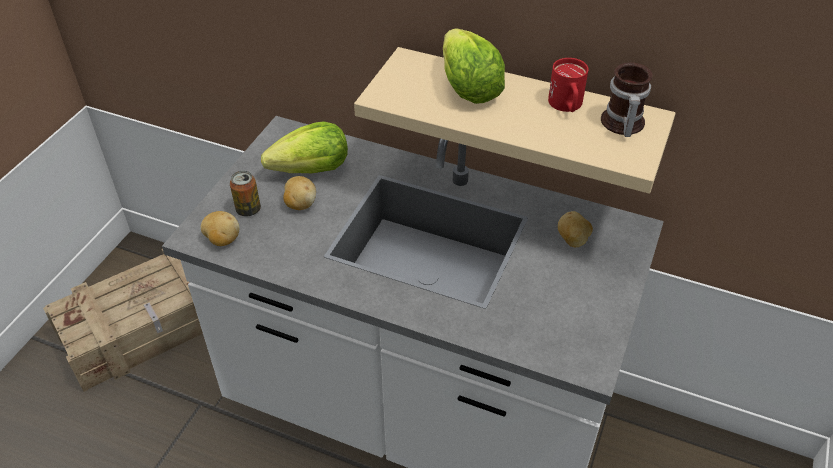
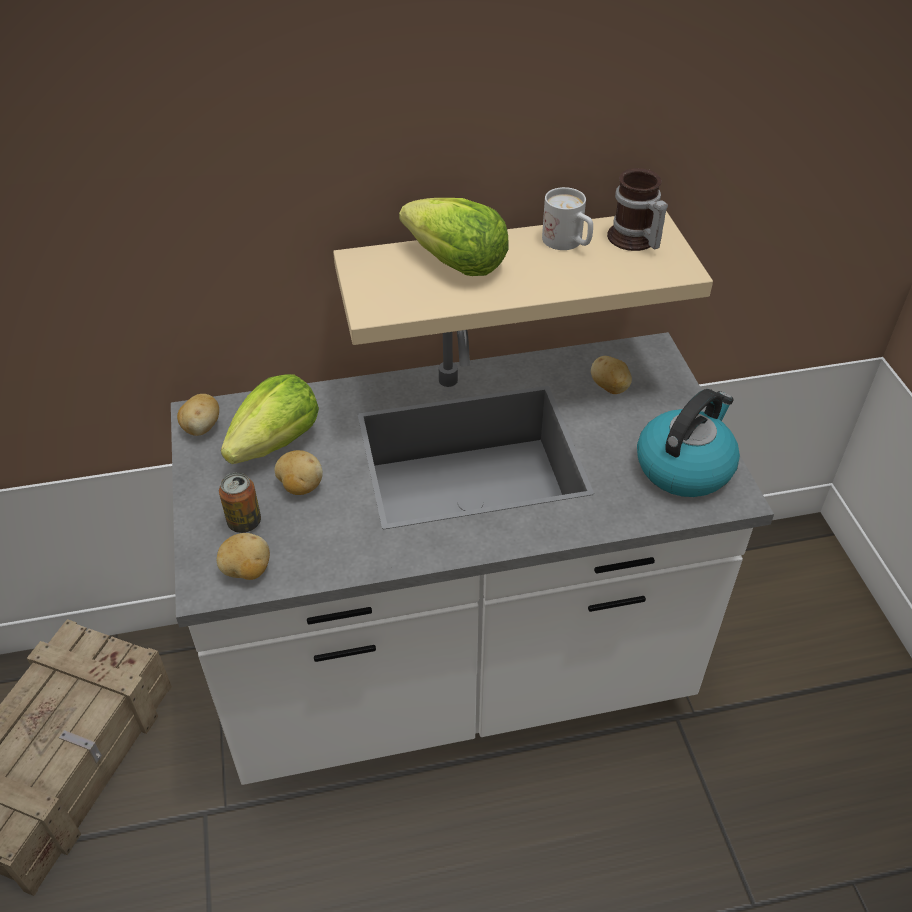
camera: 35 degrees left, 0 degrees up
red mug [548,58,589,112] -> white mug [542,187,593,250]
none -> potato [177,394,219,436]
none -> kettle [637,389,740,497]

